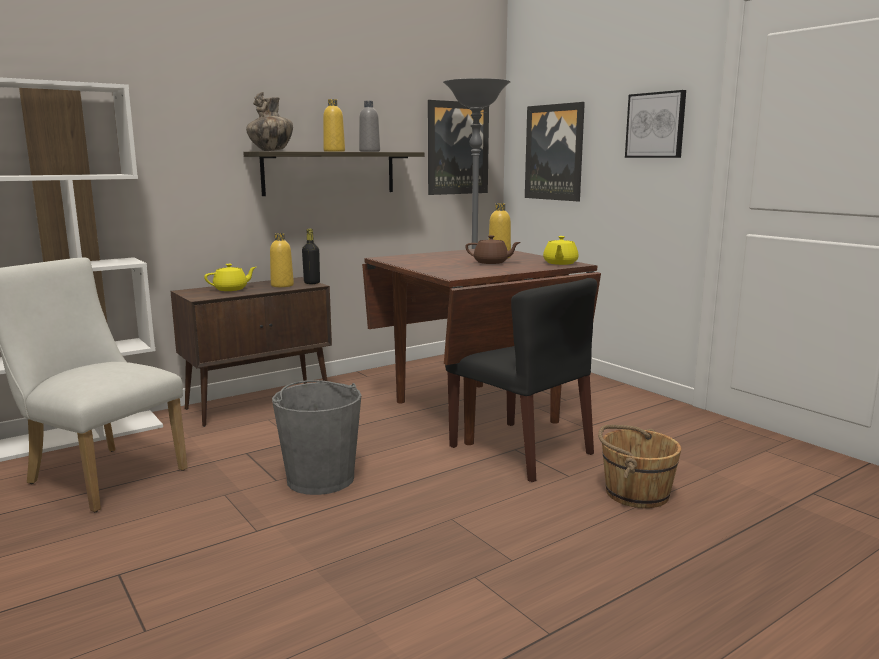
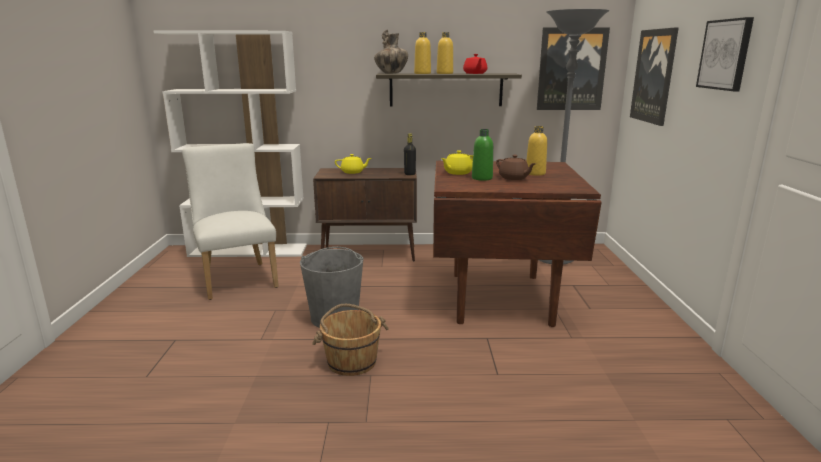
camera: 35 degrees right, 5 degrees up
yellow bottle [270,233,294,287] -> yellow bottle moved to [414,32,431,74]
grey bottle [359,101,380,152] -> red teapot [463,54,487,74]
black chair [445,278,597,482] -> none
yellow teapot [543,236,579,265] -> yellow teapot moved to [441,150,473,175]
brown bucket [598,425,681,508] -> brown bucket moved to [312,304,389,376]
none -> green bottle [472,129,493,181]

